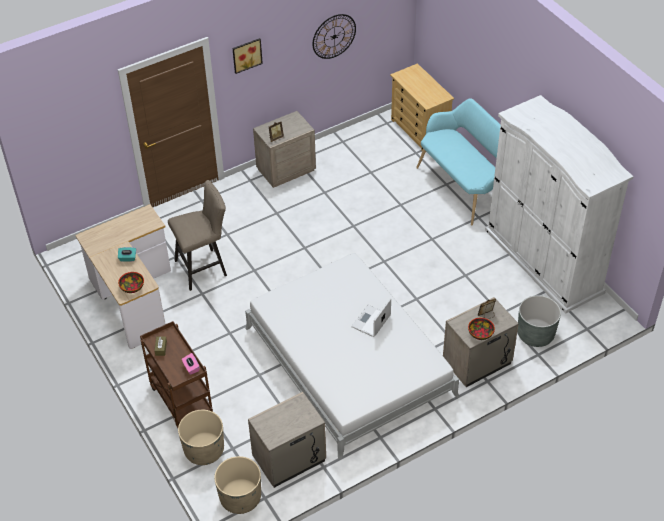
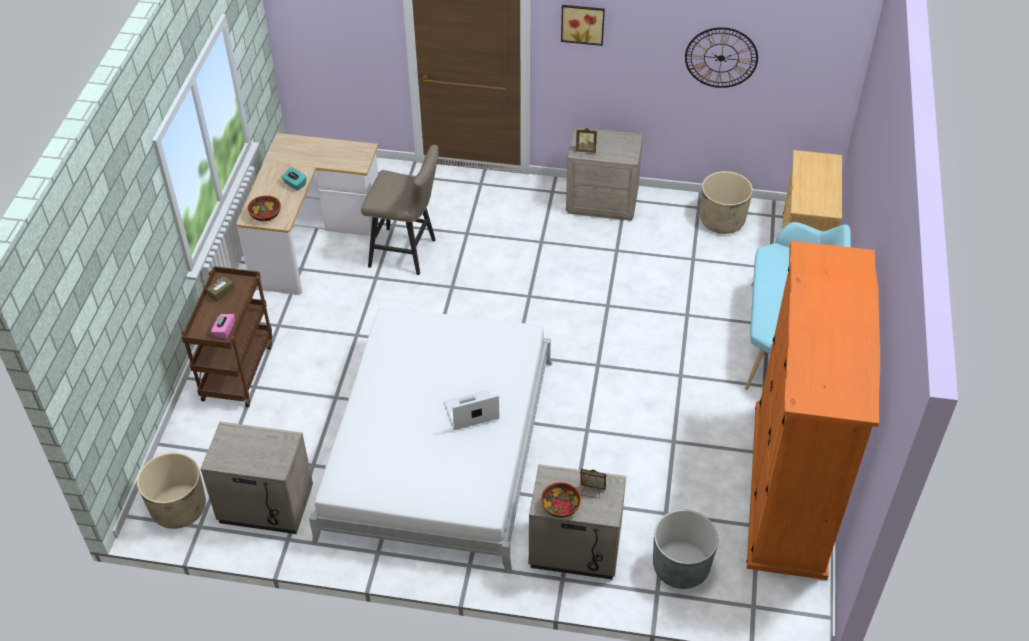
camera: 40 degrees right, 0 degrees up
beige planter [178,410,224,465] -> beige planter moved to [700,171,753,234]
white wardrobe [485,95,634,314] -> orange wardrobe [747,241,880,580]

